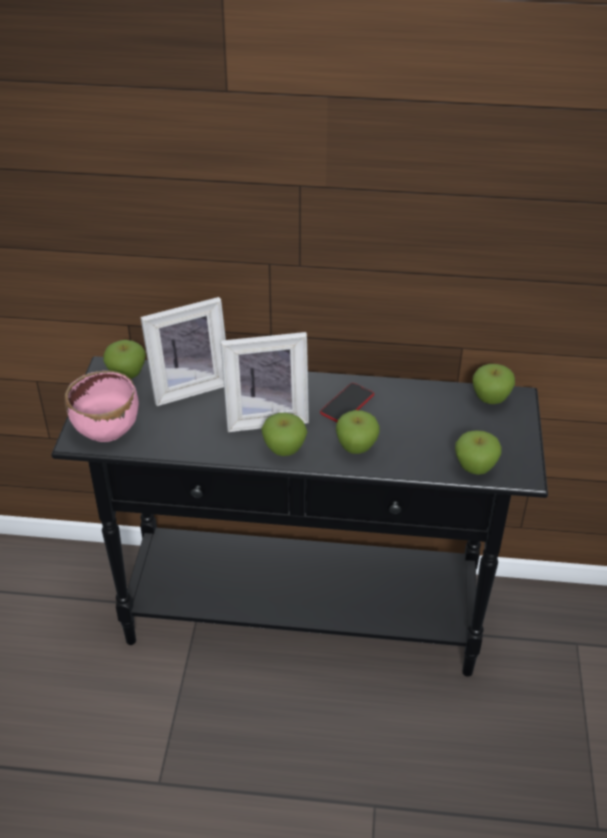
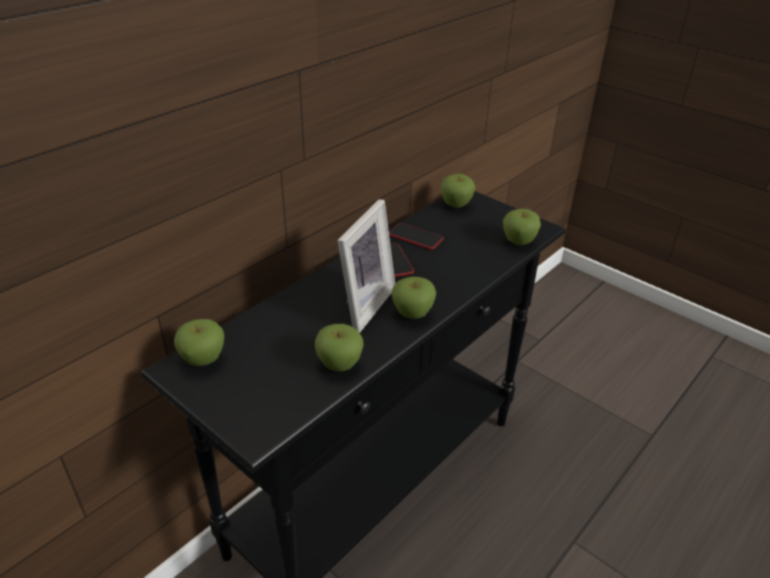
camera: 55 degrees left, 5 degrees down
pink bowl [65,370,139,442] -> none
picture frame [140,297,226,406] -> none
apple [336,410,380,454] -> apple moved to [315,324,364,371]
none -> phone [389,223,444,250]

